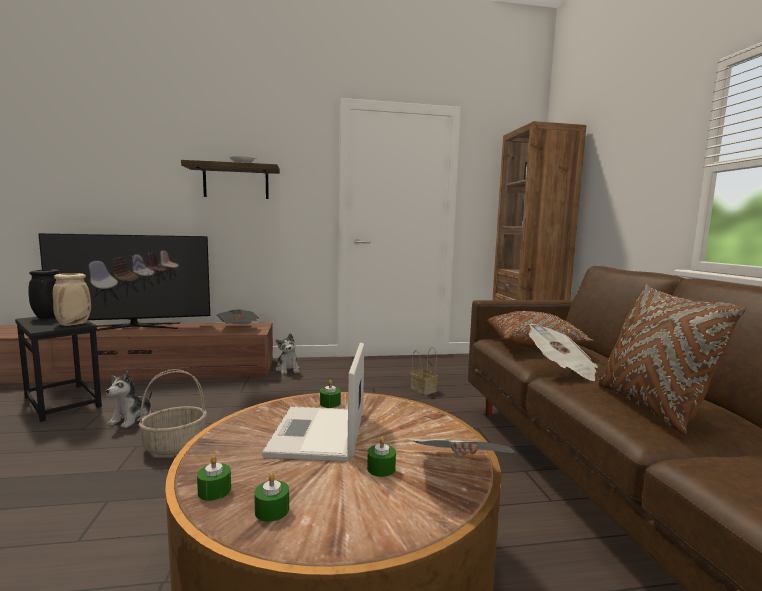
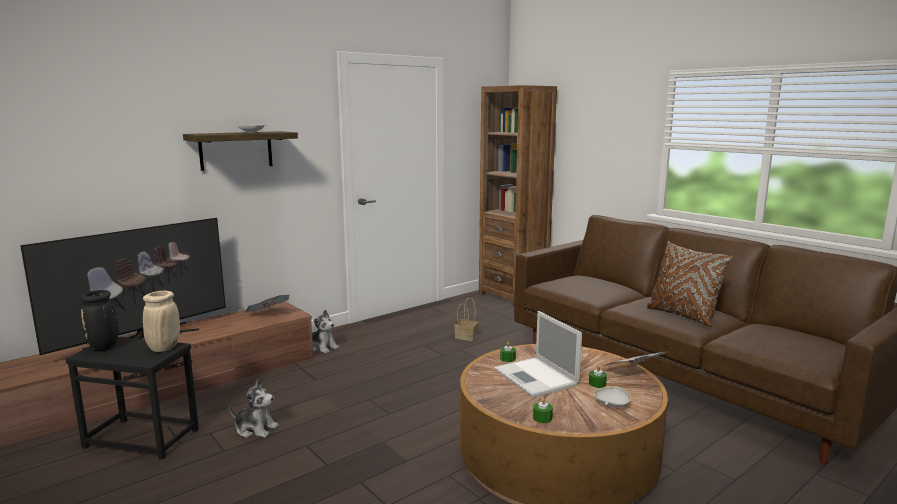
camera: 30 degrees left, 5 degrees up
plush toy [106,371,152,428] -> plush toy turned 60 degrees counterclockwise [229,379,278,438]
basket [139,369,207,455] -> none
green candle [254,473,289,522] -> none
brown pillow [487,311,593,348] -> none
newspaper [529,324,598,381] -> none
none -> white bowl [594,386,631,407]

